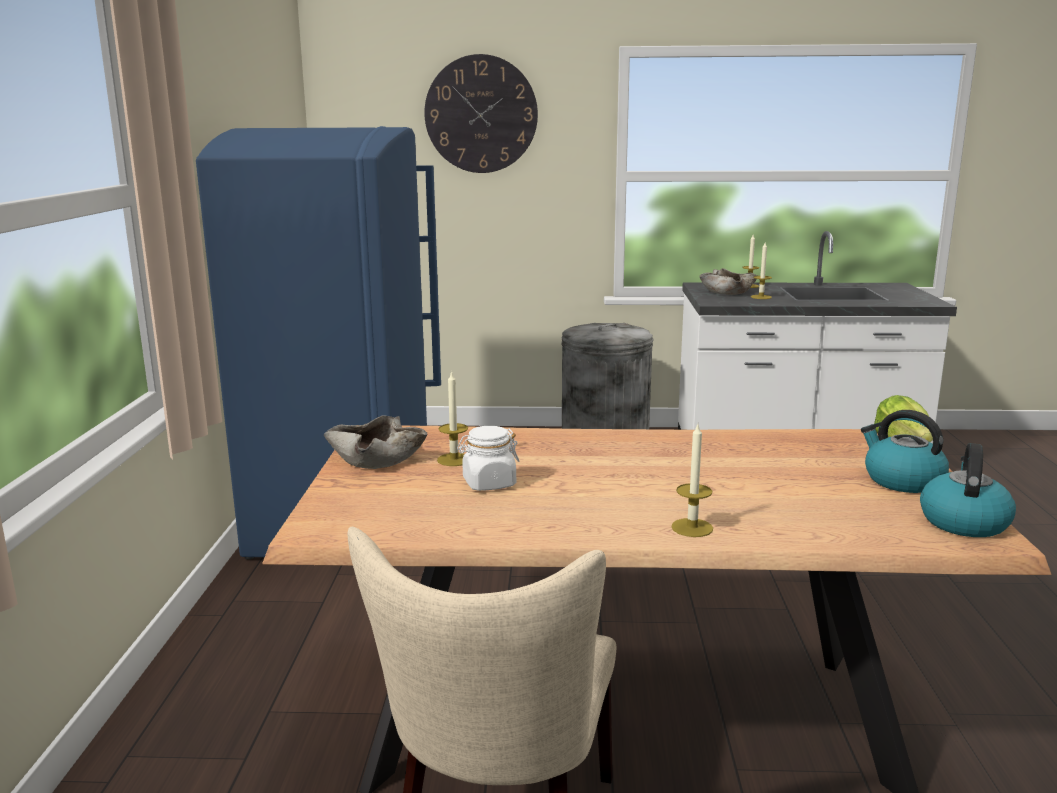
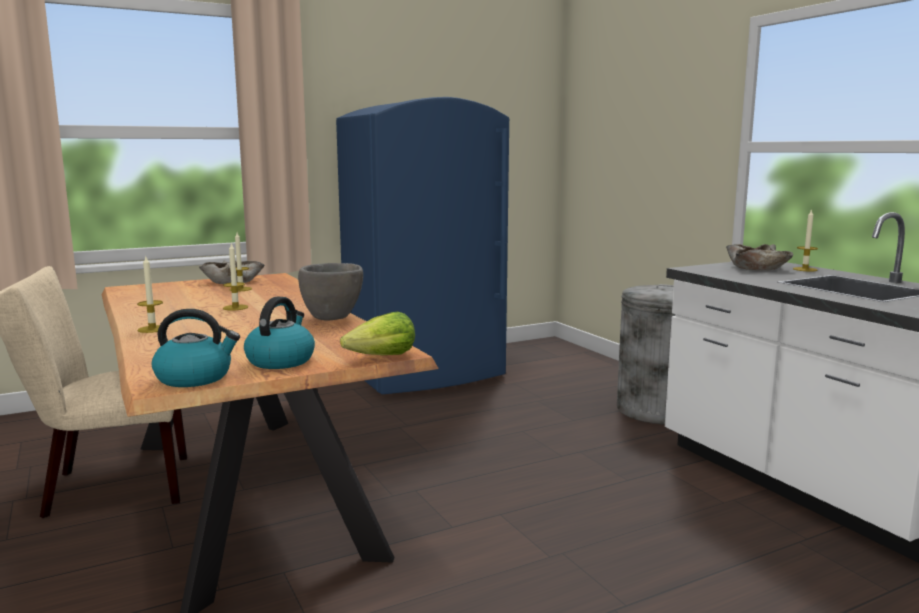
camera: 60 degrees right, 5 degrees down
wall clock [424,54,538,173] -> none
white jar [457,426,519,491] -> none
candle [751,243,772,299] -> candle moved to [223,243,248,311]
none -> grey bowl [298,263,363,320]

